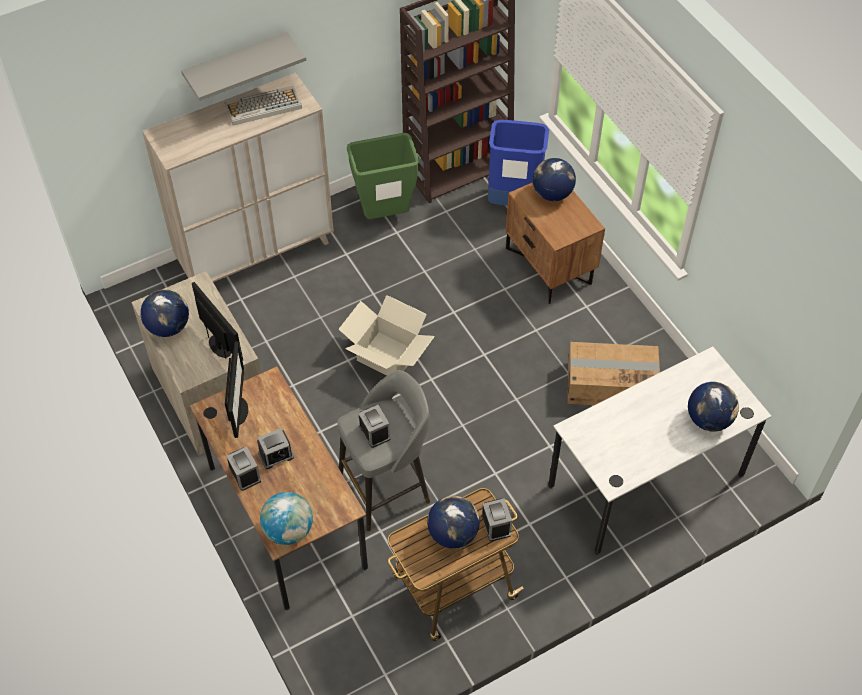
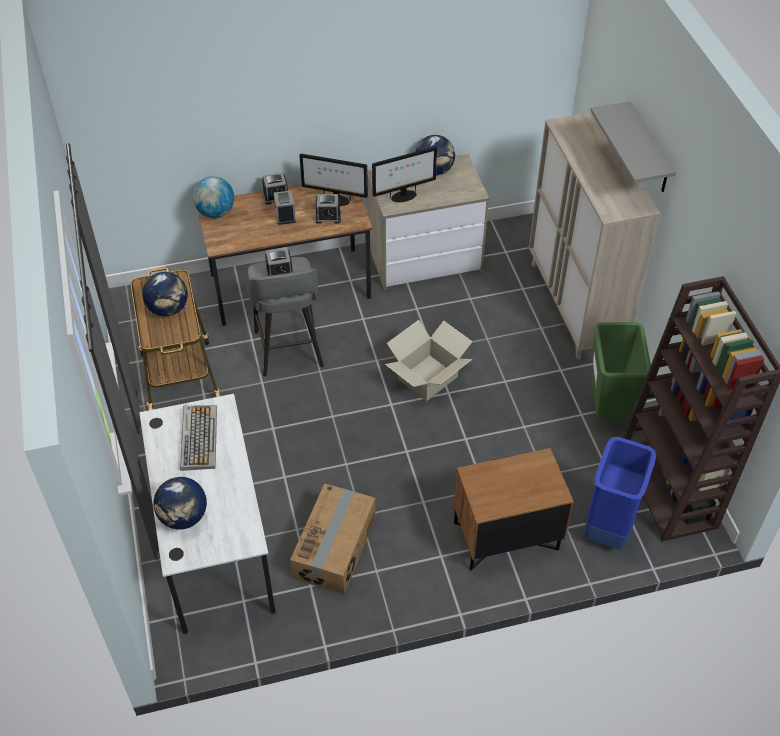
camera: 105 degrees right, 5 degrees down
keyboard [225,85,302,125] -> keyboard moved to [180,405,217,471]
alarm clock [481,498,512,541] -> alarm clock moved to [315,194,341,224]
globe [533,158,576,201] -> none

